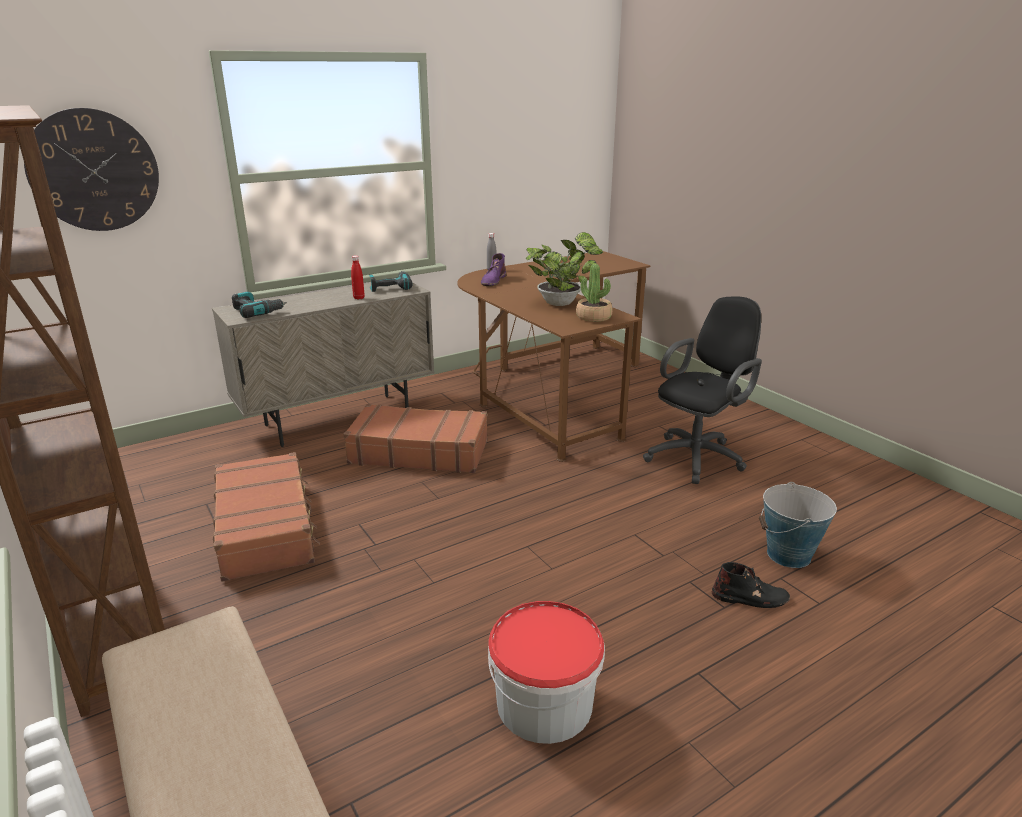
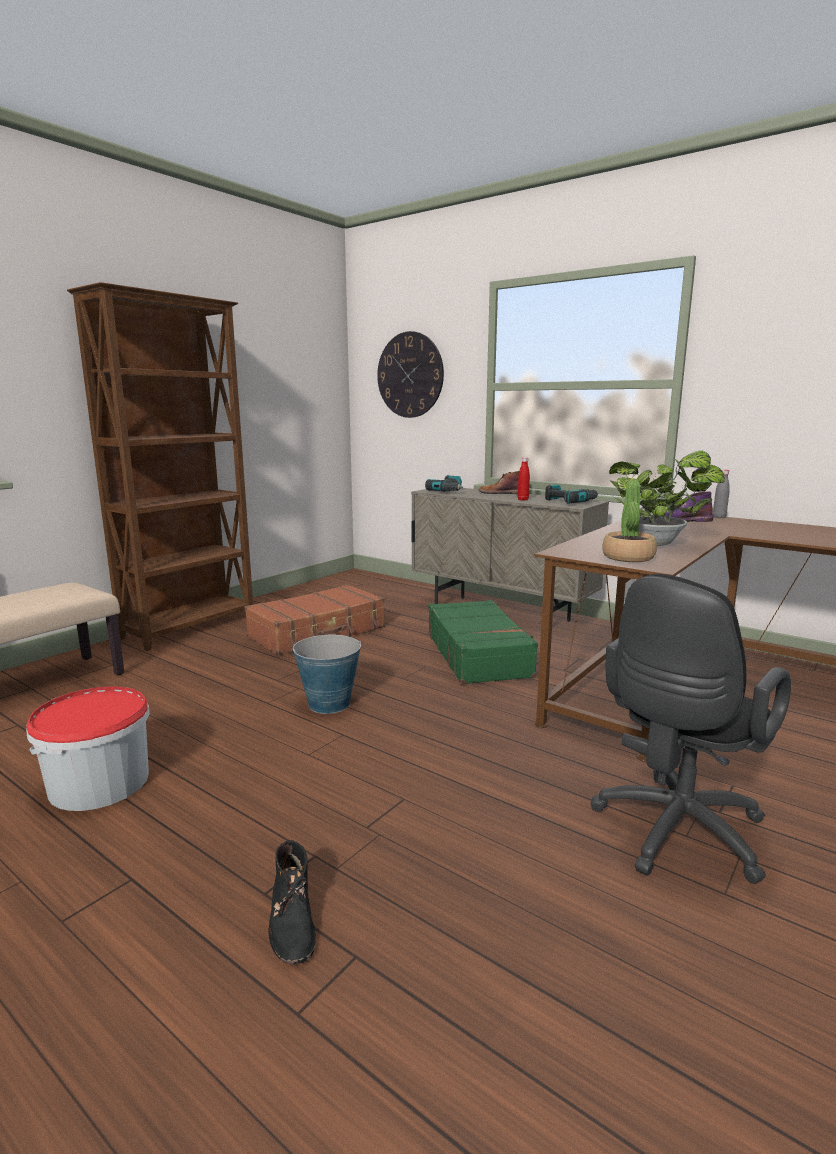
camera: 70 degrees right, 10 degrees down
brown suitcase [344,404,487,473] -> green suitcase [428,600,538,684]
black office chair [643,296,762,484] -> black office chair turned 105 degrees clockwise [590,574,791,884]
bucket [759,482,837,568] -> bucket moved to [292,635,361,714]
none -> brown boot [479,471,519,494]

